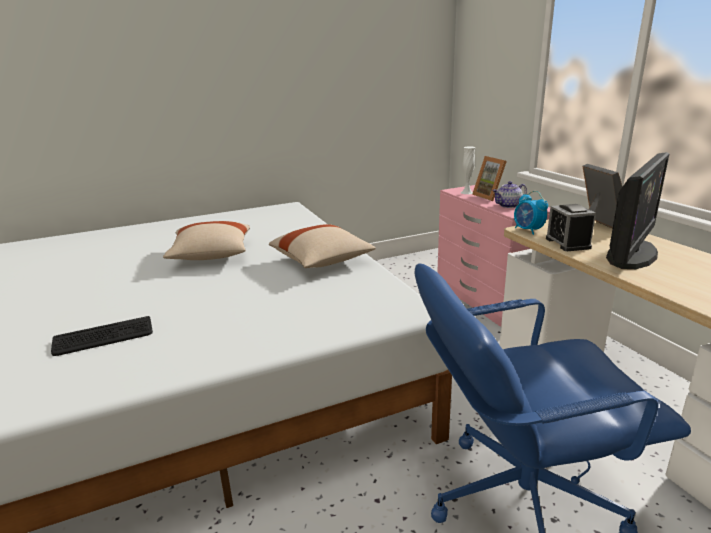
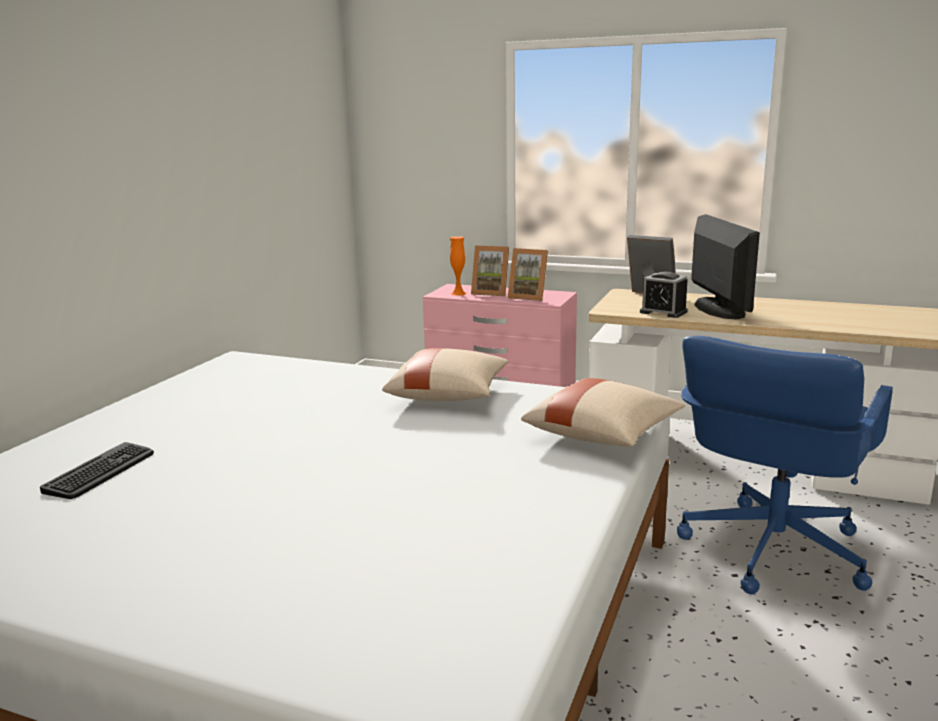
camera: 45 degrees left, 5 degrees down
keyboard [51,316,153,356] -> keyboard moved to [40,442,154,499]
beige pillow [163,221,250,260] -> beige pillow moved to [521,378,685,447]
white vase [461,146,475,194] -> orange vase [450,236,467,296]
teapot [492,181,527,208] -> picture frame [507,248,548,301]
alarm clock [514,191,548,235] -> none

